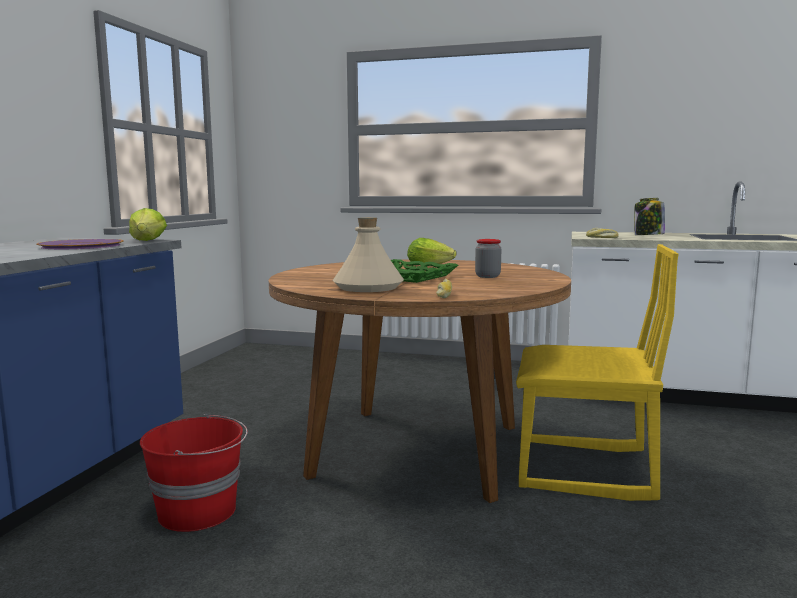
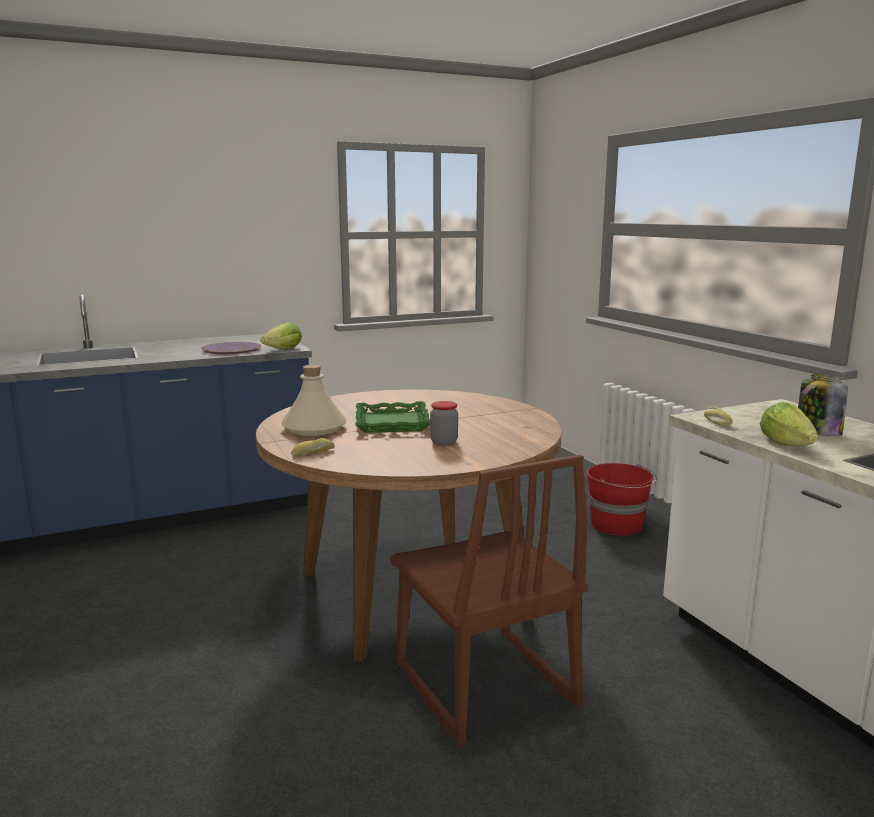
camera: 50 degrees right, 5 degrees up
red bucket [140,414,248,532] -> red bucket moved to [587,463,657,536]
lettuce [407,238,457,264] -> lettuce moved to [760,402,819,446]
yellow chair [516,244,678,501] -> brown chair [390,454,588,747]

